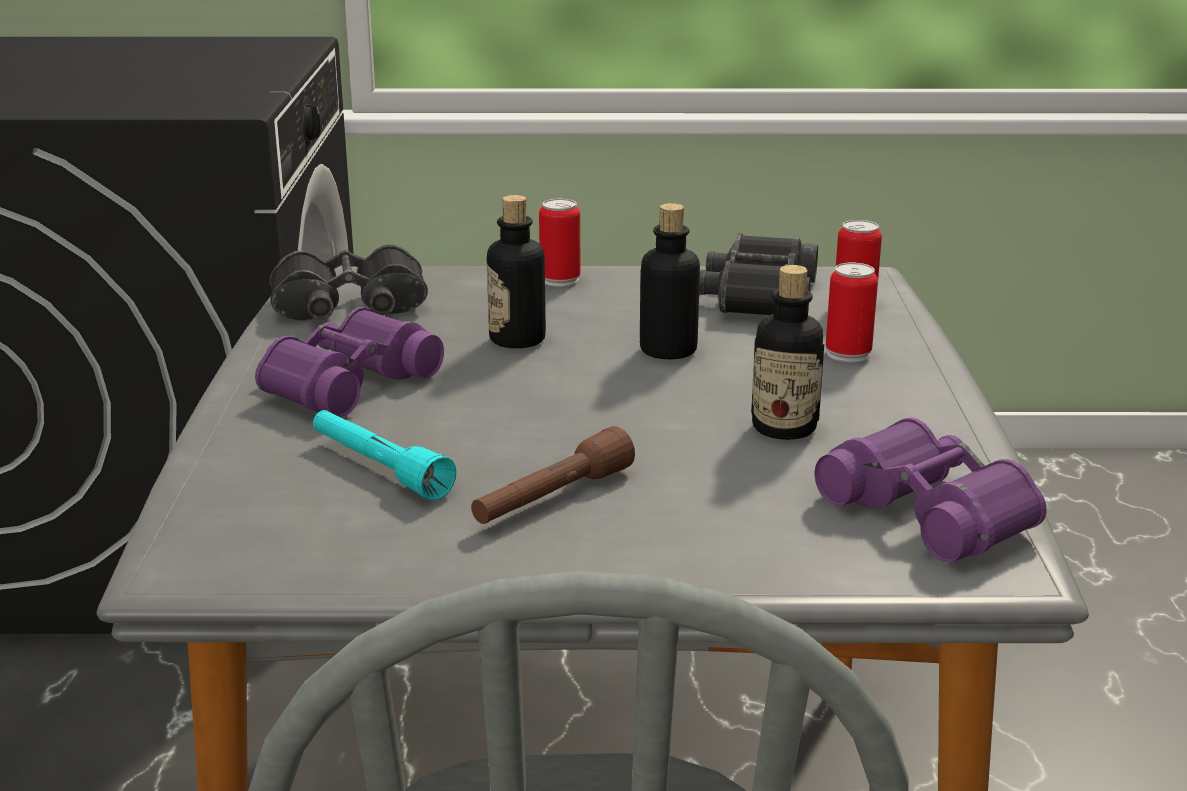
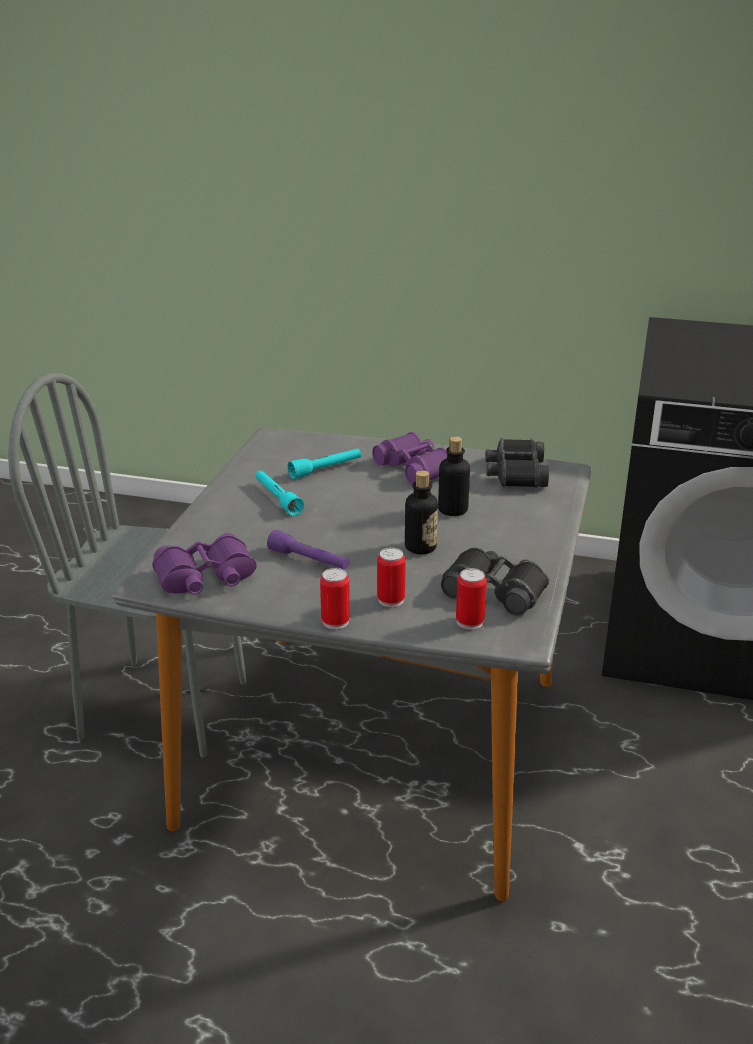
camera: 105 degrees right, 5 degrees up
brown flashlight [471,426,635,524] -> turquoise flashlight [255,470,304,516]
can [539,199,580,287] -> can moved to [320,568,350,629]
bottle [751,265,824,440] -> purple flashlight [267,530,349,569]

